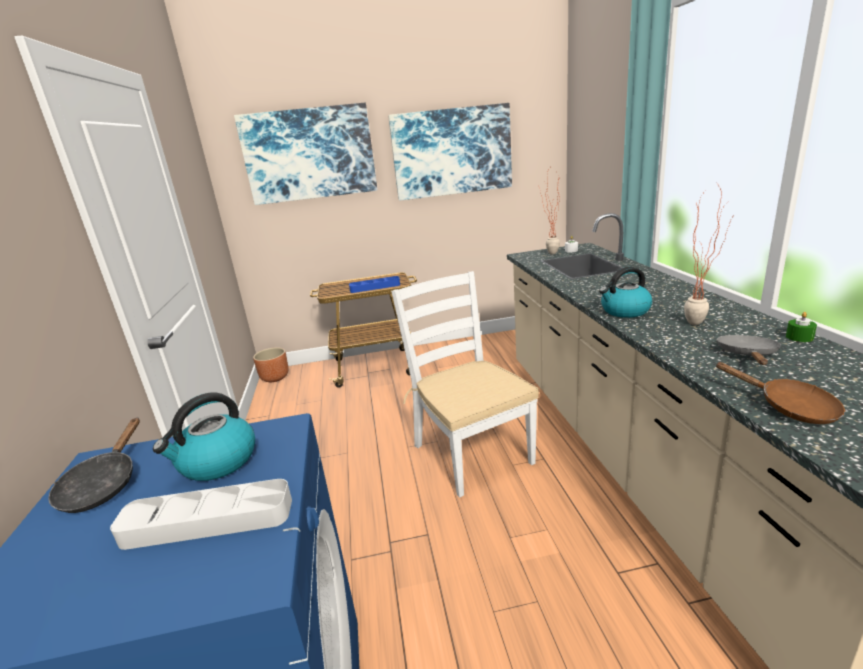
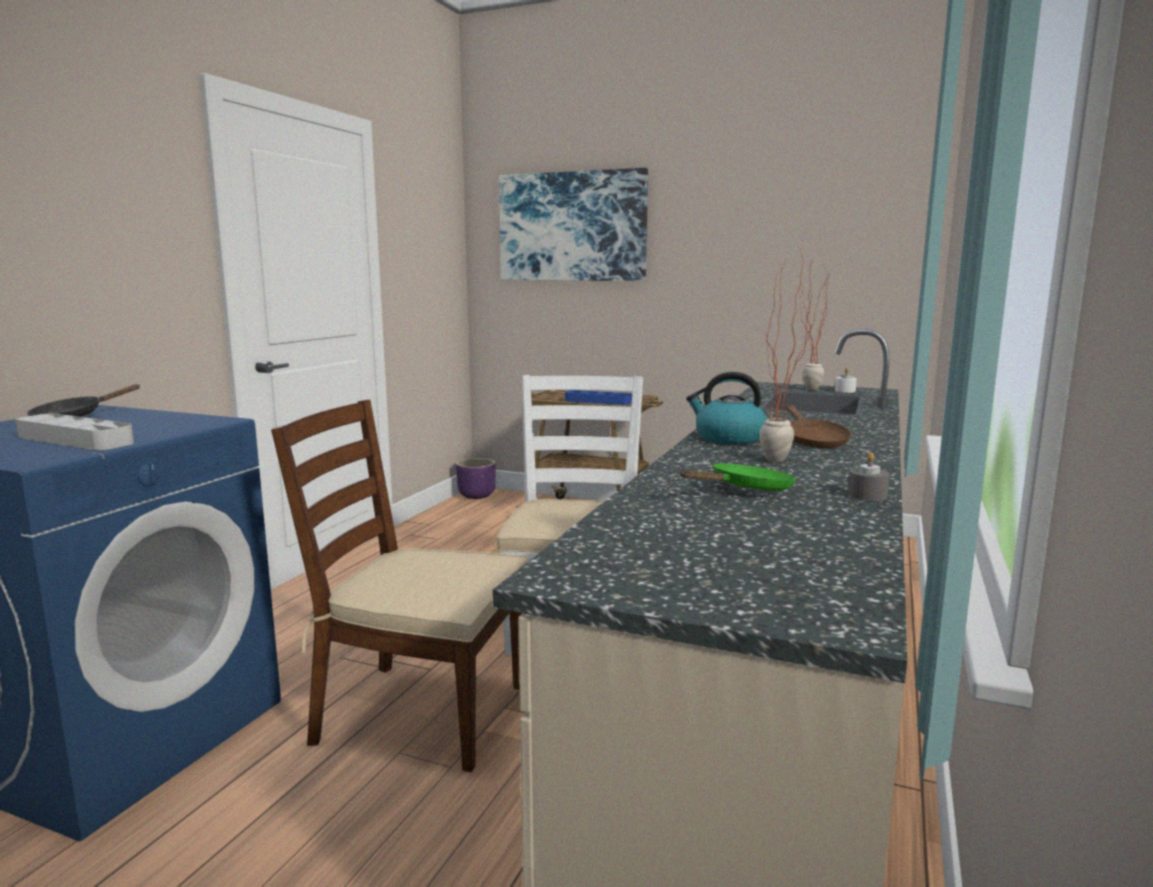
camera: 30 degrees right, 10 degrees down
kettle [153,393,255,481] -> none
brown planter [253,347,289,382] -> purple planter [456,458,496,499]
picture [388,103,512,201] -> none
brown frying pan [715,362,845,424] -> brown frying pan moved to [785,404,851,448]
grey frying pan [716,335,782,365] -> green frying pan [680,463,796,491]
green candle [786,312,817,342] -> grey candle [848,452,890,501]
none -> brown chair [271,400,528,772]

